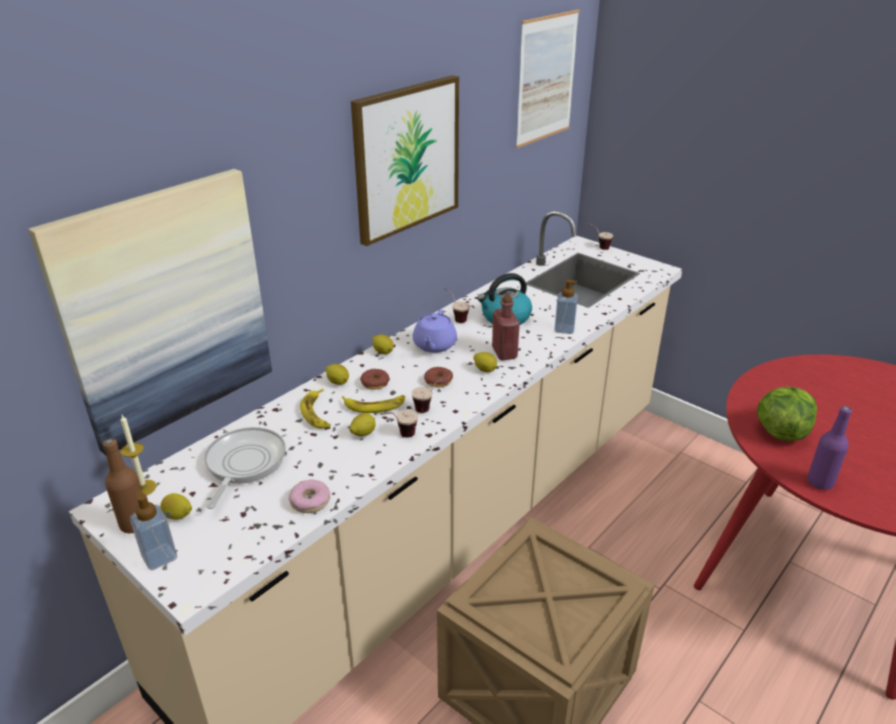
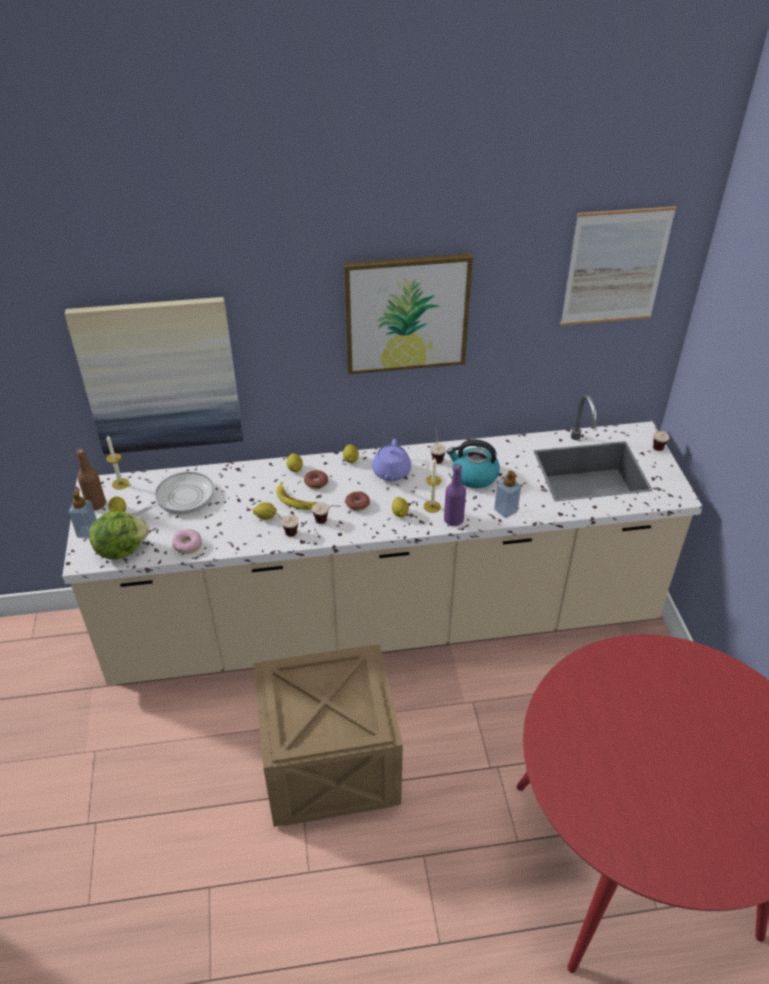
camera: 40 degrees right, 10 degrees up
banana [300,389,331,428] -> none
purple teapot [413,310,457,353] -> purple teapot turned 45 degrees counterclockwise [372,439,411,481]
red bottle [492,294,520,360] -> candle [424,458,441,513]
lettuce [757,387,817,442] -> lettuce moved to [89,511,149,560]
purple bottle [807,406,852,490] -> purple bottle moved to [444,464,466,526]

